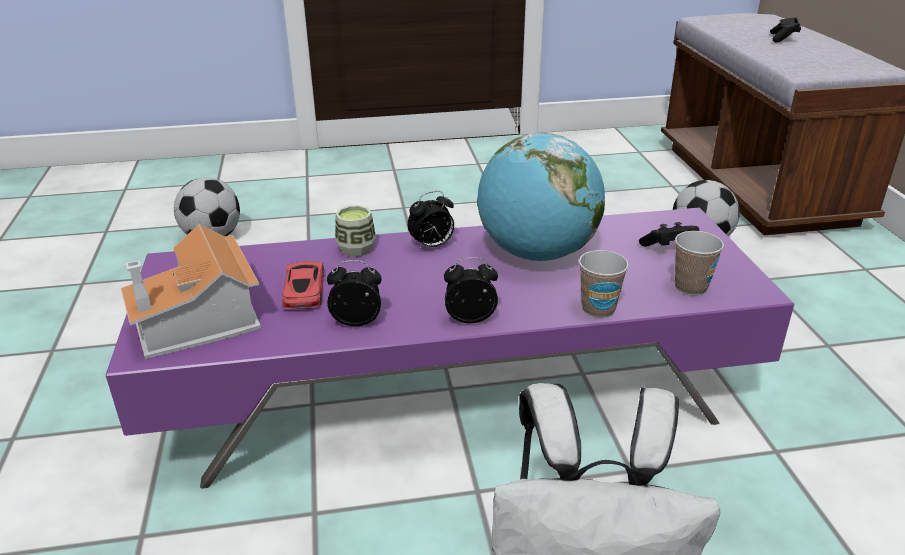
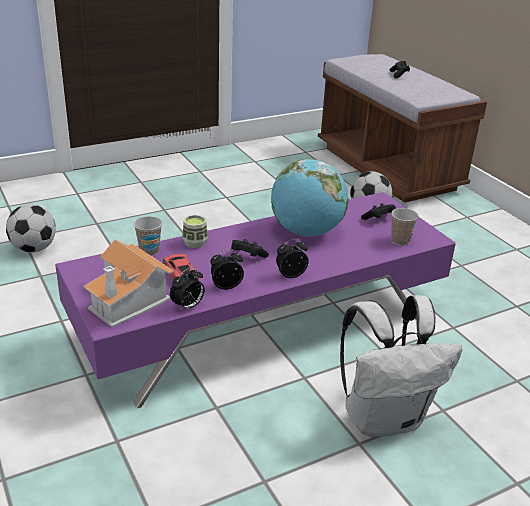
camera: 20 degrees left, 0 degrees up
alarm clock [408,191,454,251] -> alarm clock moved to [170,267,204,312]
cup [579,250,629,318] -> cup moved to [134,216,162,255]
none -> black game controller [231,239,269,258]

